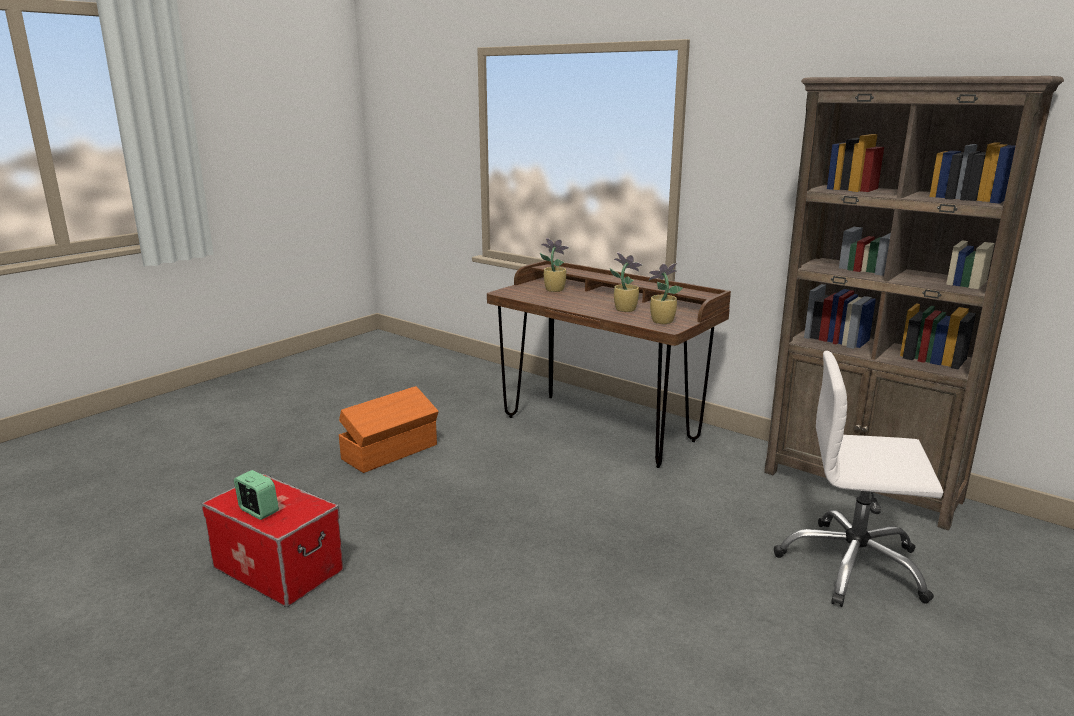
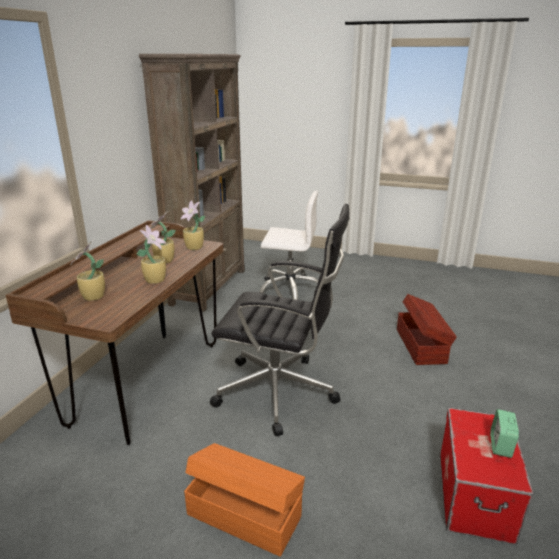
camera: 110 degrees left, 5 degrees up
white office chair [774,351,943,607] -> white office chair turned 75 degrees counterclockwise [259,190,318,300]
none -> potted plant [137,225,166,284]
none -> black office chair [210,204,349,436]
none -> brown storage box [397,294,457,365]

